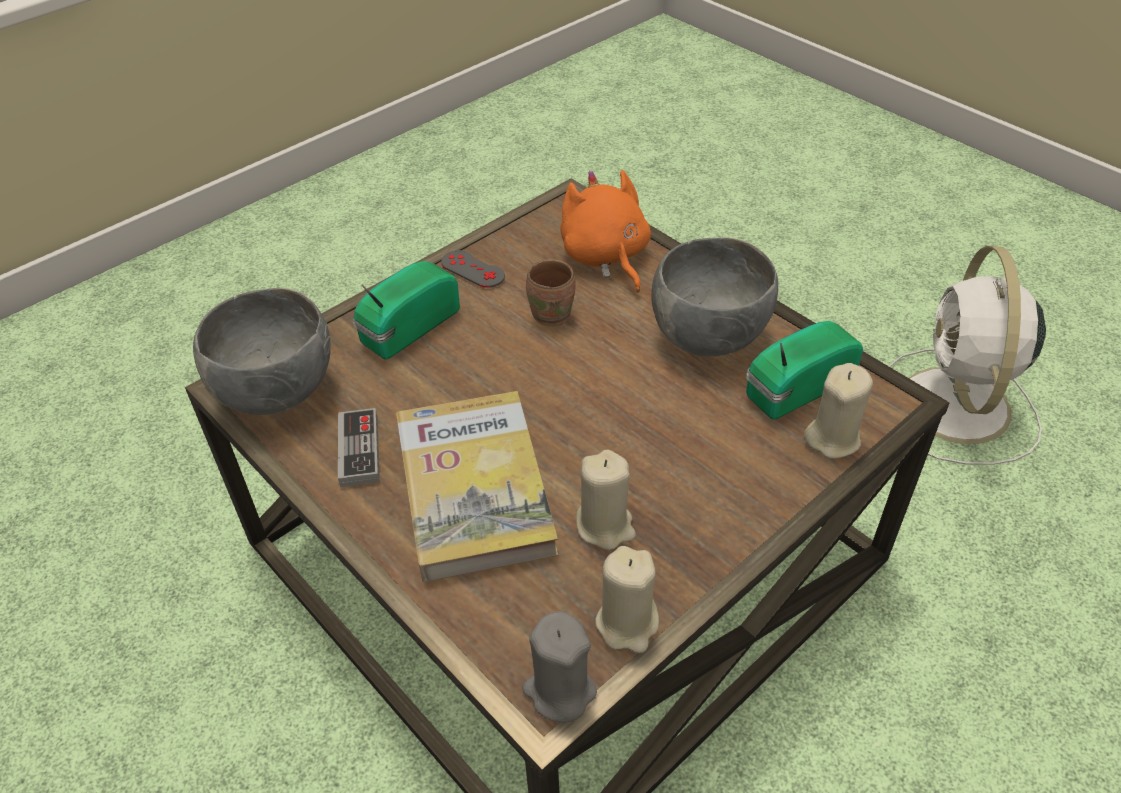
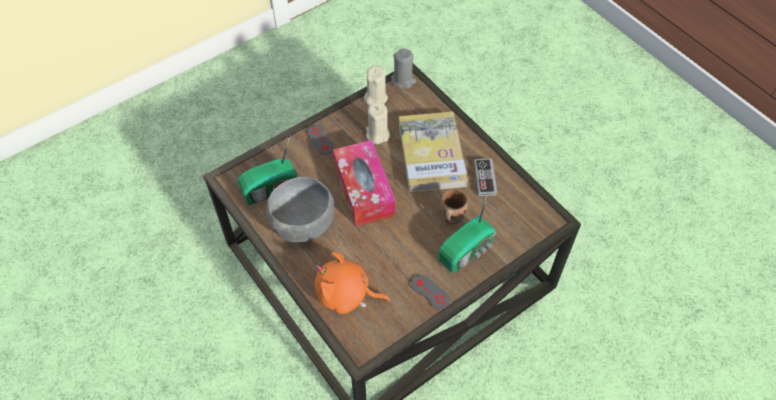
camera: 175 degrees left, 10 degrees up
grey bowl [193,288,331,415] -> none
brown mug [526,259,575,326] -> brown mug moved to [441,189,468,225]
orange plush toy [560,170,651,292] -> orange plush toy turned 120 degrees clockwise [315,252,390,314]
beige candle [804,363,873,459] -> none
white fan [889,246,1046,465] -> none
none -> grey game controller [307,125,334,155]
none -> tissue box [333,140,396,227]

